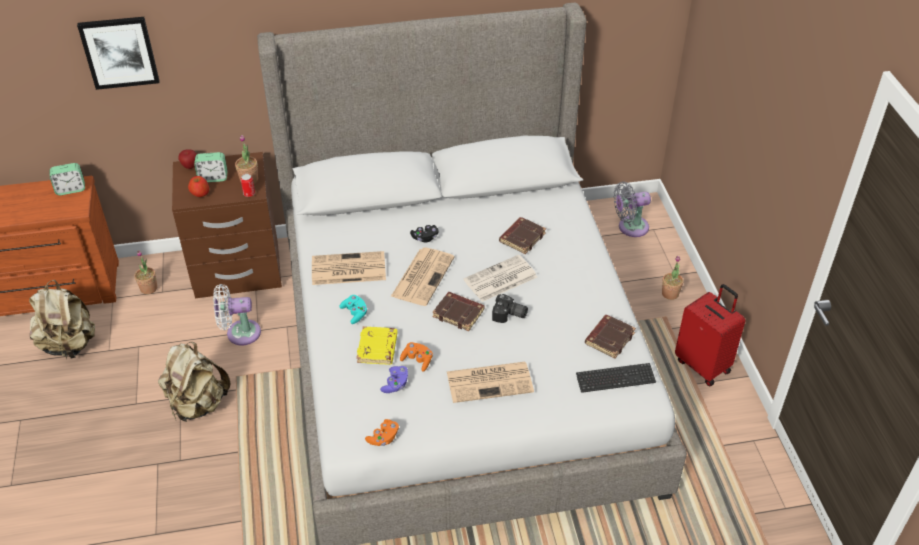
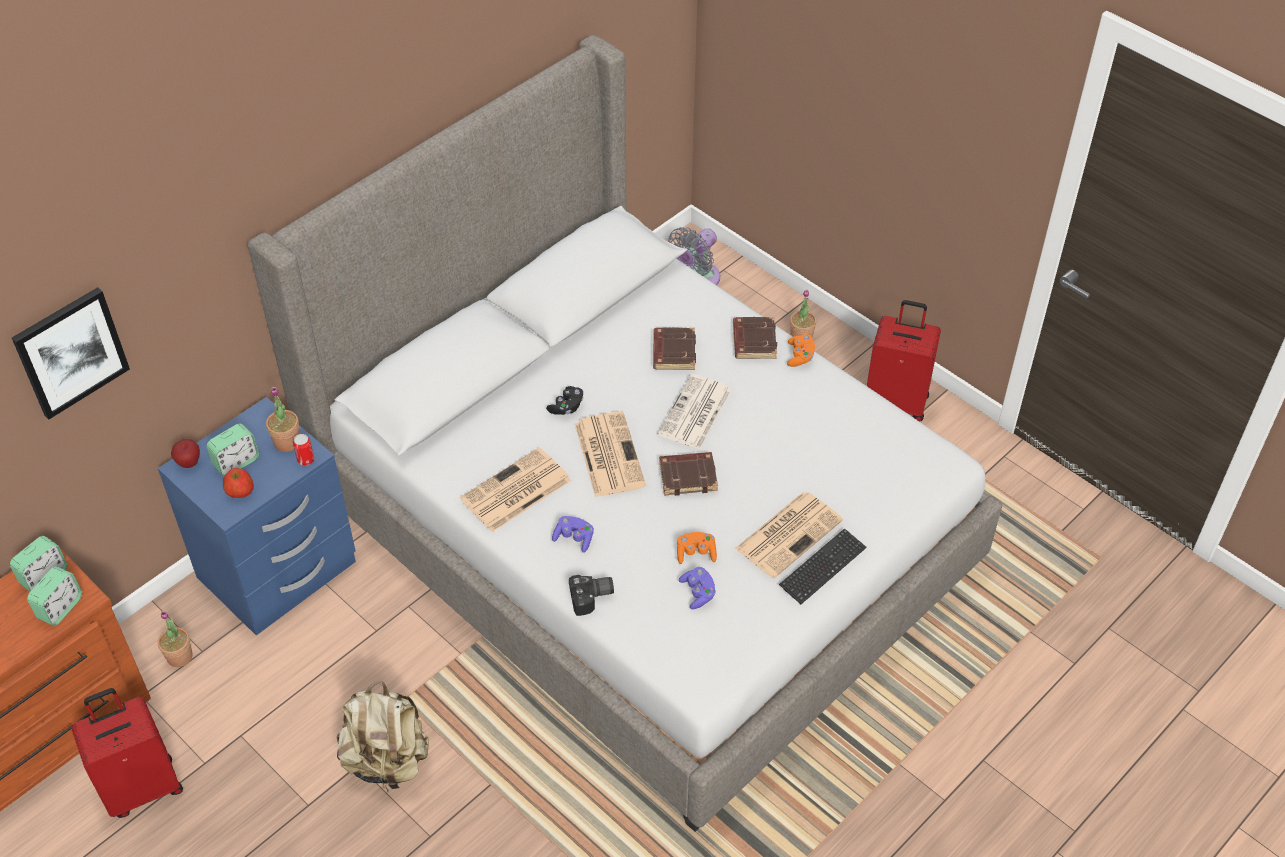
camera: 35 degrees left, 5 degrees up
beige backpack [29,280,95,359] -> red suitcase [71,688,183,818]
brown nightstand [172,152,282,298] -> blue nightstand [158,397,356,635]
white fan [213,284,261,345] -> none
turquoise game controller [339,295,368,324] -> purple game controller [552,516,594,553]
yellow book [357,326,398,365] -> none
orange game controller [365,419,399,446] -> orange game controller moved to [787,334,815,367]
camera [492,294,528,323] -> camera moved to [569,575,614,616]
keyboard [576,363,656,393] -> keyboard moved to [779,528,866,604]
brown book [585,315,636,359] -> brown book moved to [733,317,777,359]
none -> alarm clock [27,566,82,626]

